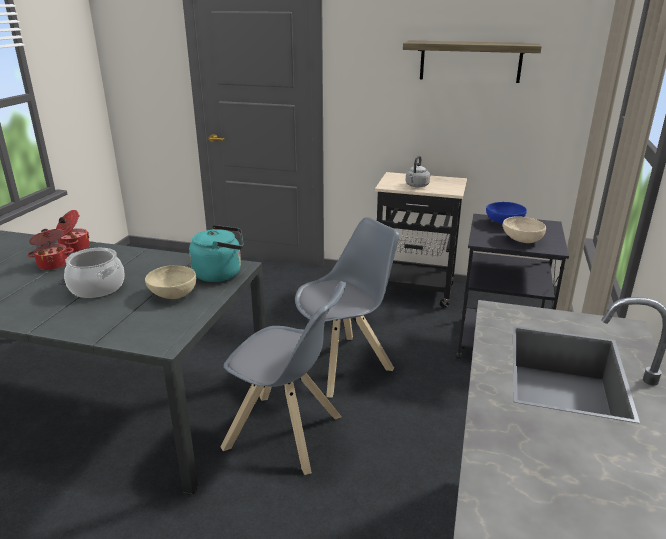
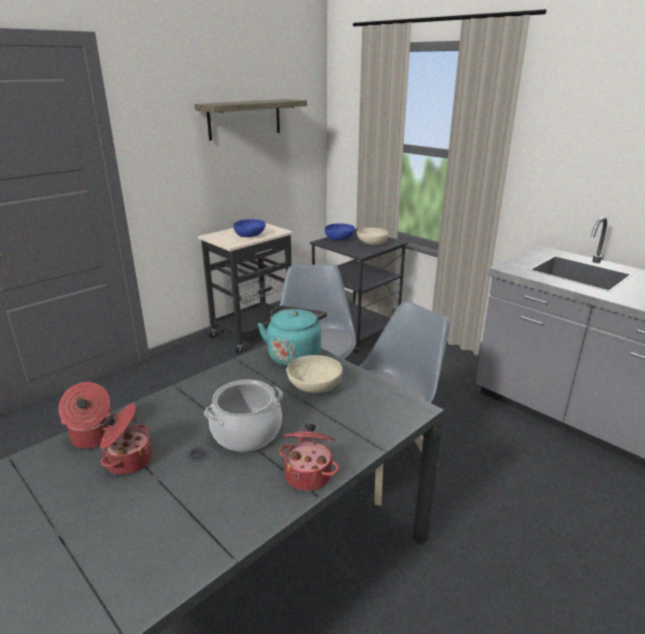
camera: 60 degrees left, 0 degrees up
grey kettle [406,156,430,188] -> blue bowl [234,219,266,237]
none -> cooking pot [279,424,339,491]

